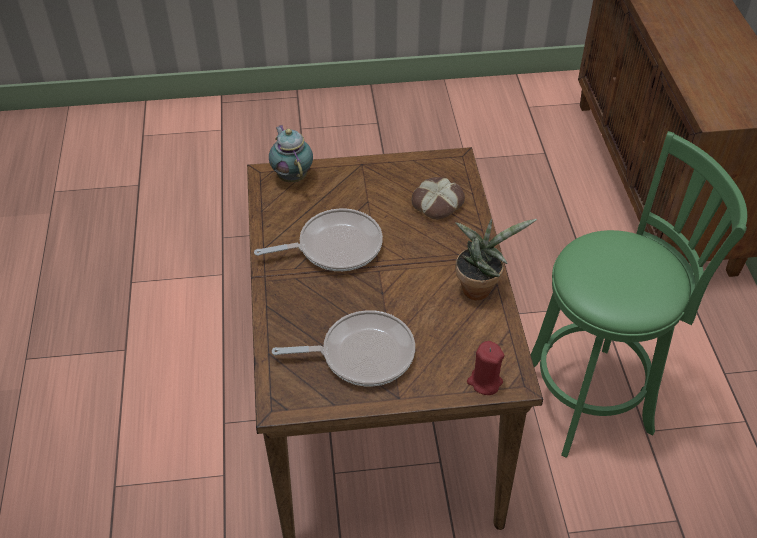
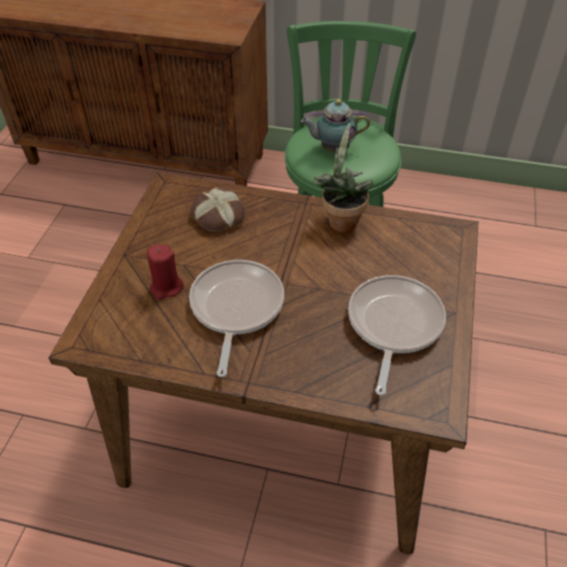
camera: 70 degrees left, 0 degrees up
teapot [269,125,313,182] -> teapot moved to [301,99,370,153]
red candle [467,341,504,395] -> red candle moved to [147,245,184,300]

